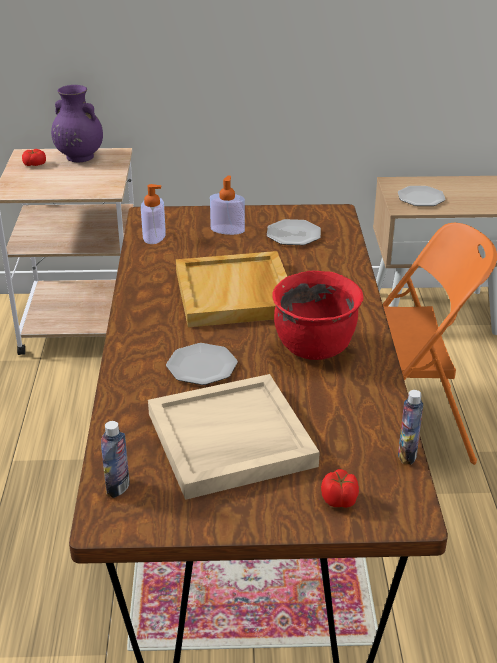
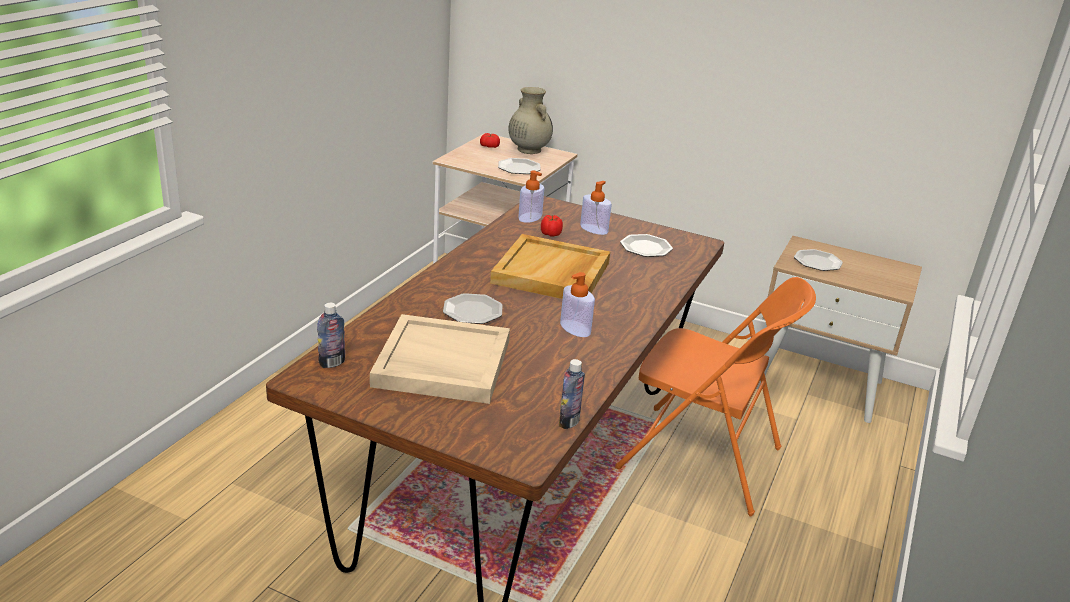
camera: 25 degrees right, 5 degrees down
purple vase [51,85,103,162] -> beige vase [509,87,553,154]
red cooking pot [272,271,364,360] -> soap dispenser [560,272,595,337]
tomato [321,469,359,508] -> tomato moved to [541,215,563,237]
none -> plate [498,158,541,174]

